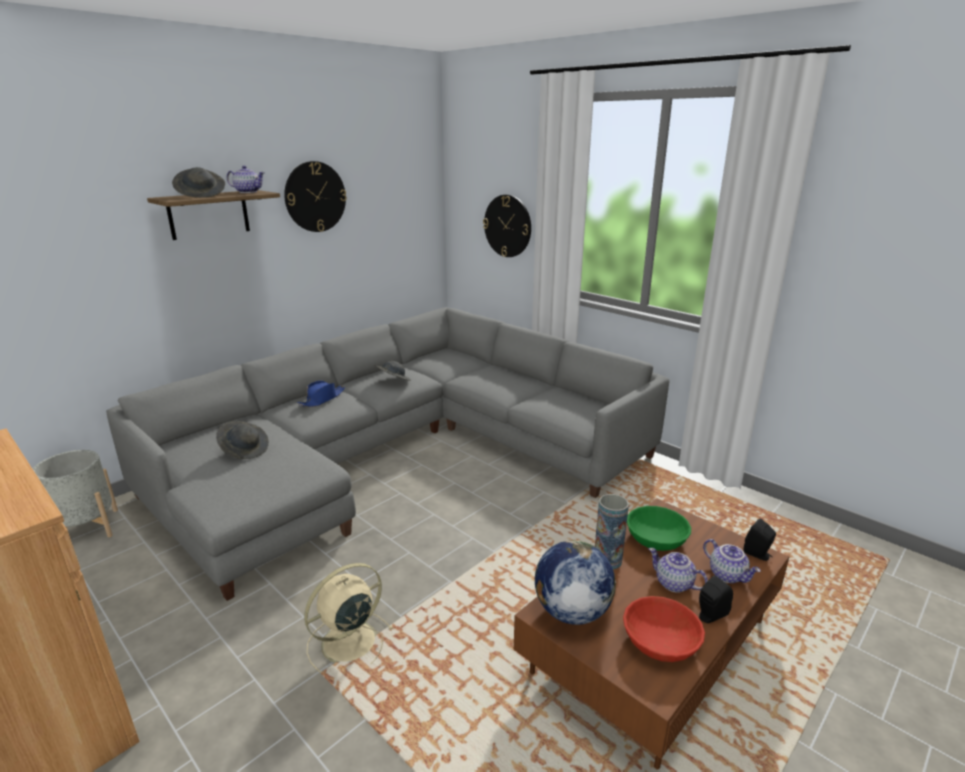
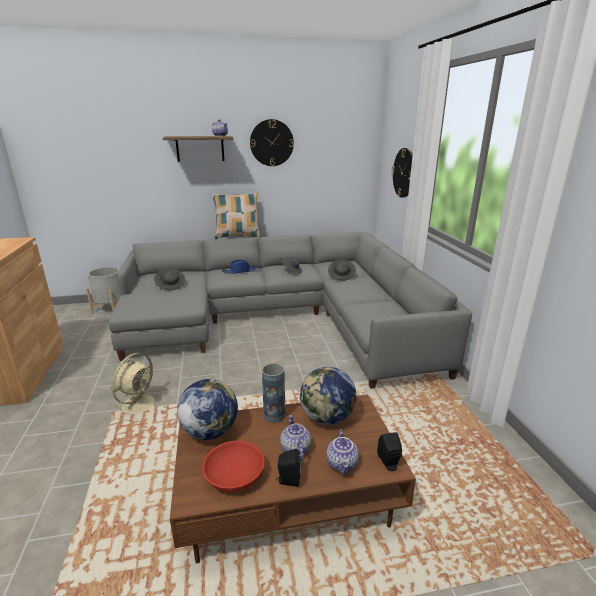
camera: 35 degrees right, 0 degrees up
grey hat [172,167,225,198] -> grey hat moved to [328,259,356,281]
beige fan [304,563,393,673] -> beige fan turned 120 degrees clockwise [111,353,165,420]
green bowl [627,506,691,551] -> globe [300,367,356,424]
none -> pillow [212,192,260,239]

